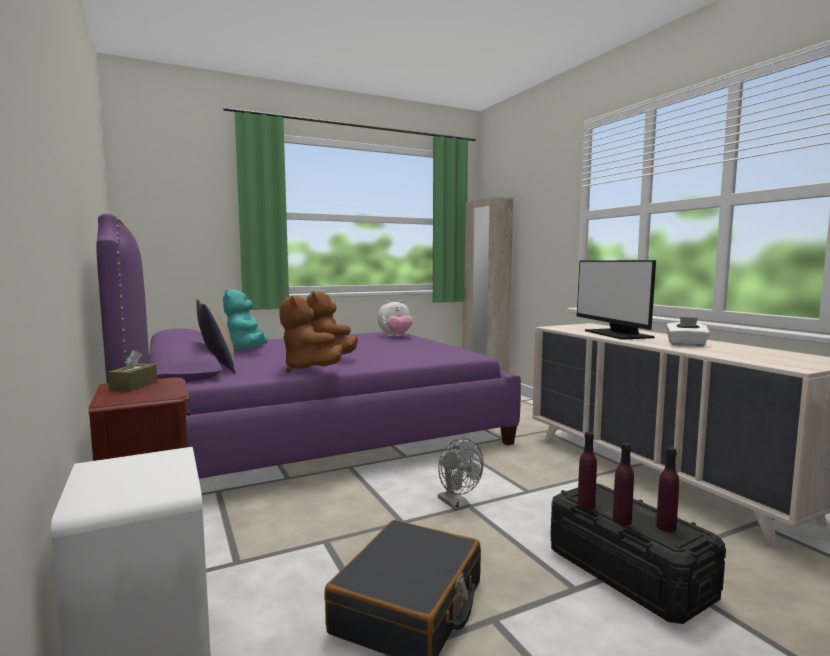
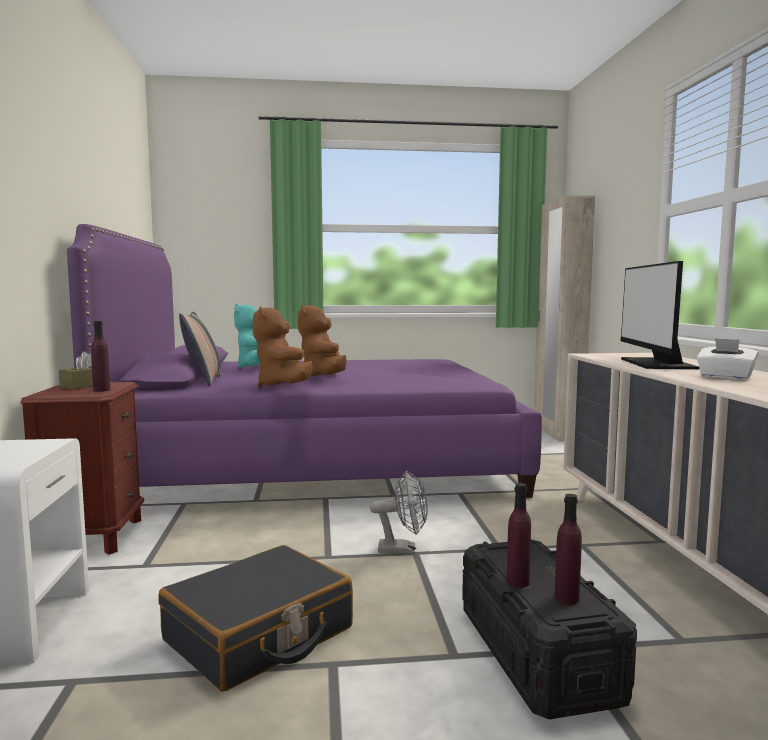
camera: 20 degrees right, 0 degrees up
plush toy [377,300,412,337] -> none
grey fan [438,438,483,510] -> grey fan turned 75 degrees counterclockwise [370,470,428,554]
purple bottle [578,432,597,509] -> purple bottle moved to [91,321,111,392]

